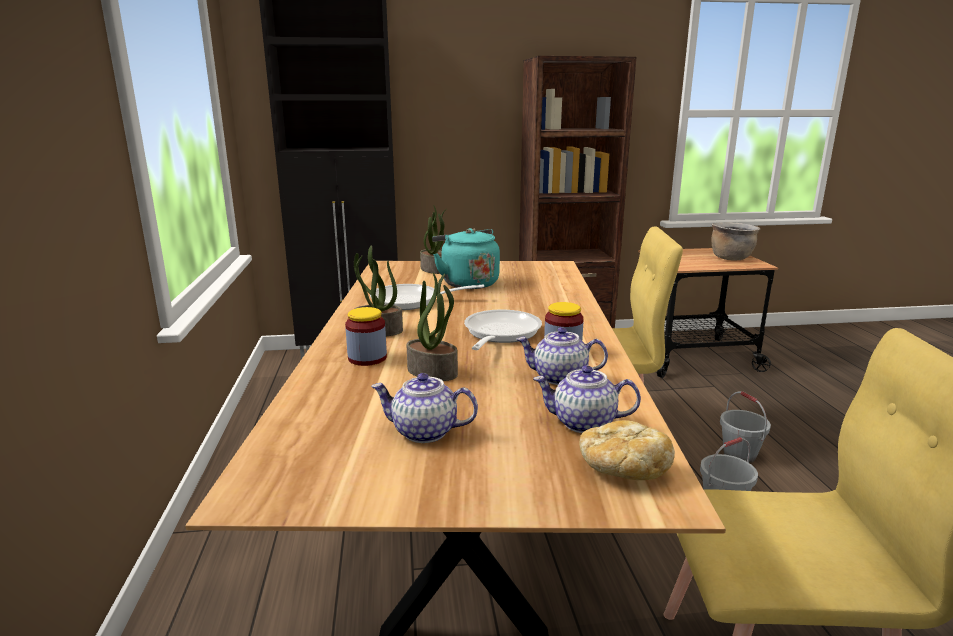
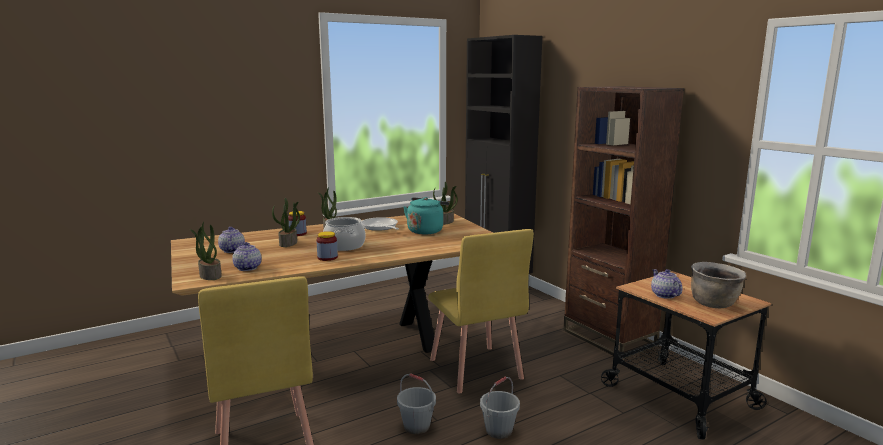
camera: 65 degrees right, 5 degrees down
frying pan [464,310,542,350] -> cooking pot [323,217,366,251]
teapot [516,327,608,385] -> teapot moved to [651,269,682,299]
bread [579,420,675,480] -> potted plant [190,222,222,280]

